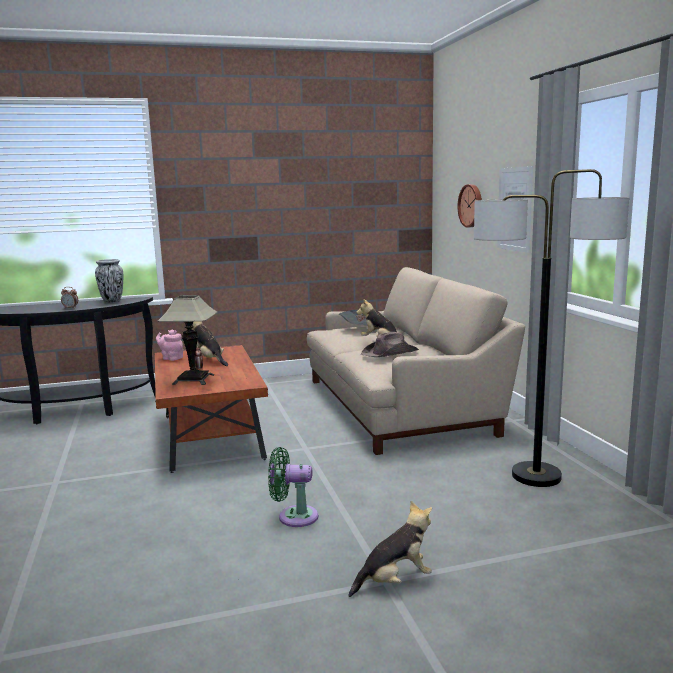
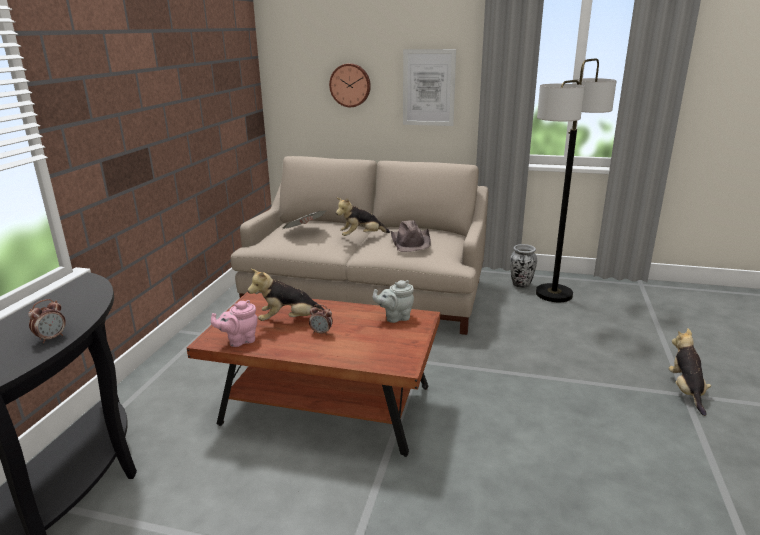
camera: 60 degrees left, 10 degrees up
vase [95,259,123,303] -> vase moved to [510,244,537,288]
table lamp [157,295,218,385] -> none
green fan [268,447,319,527] -> none
none -> grey teapot [373,280,414,323]

